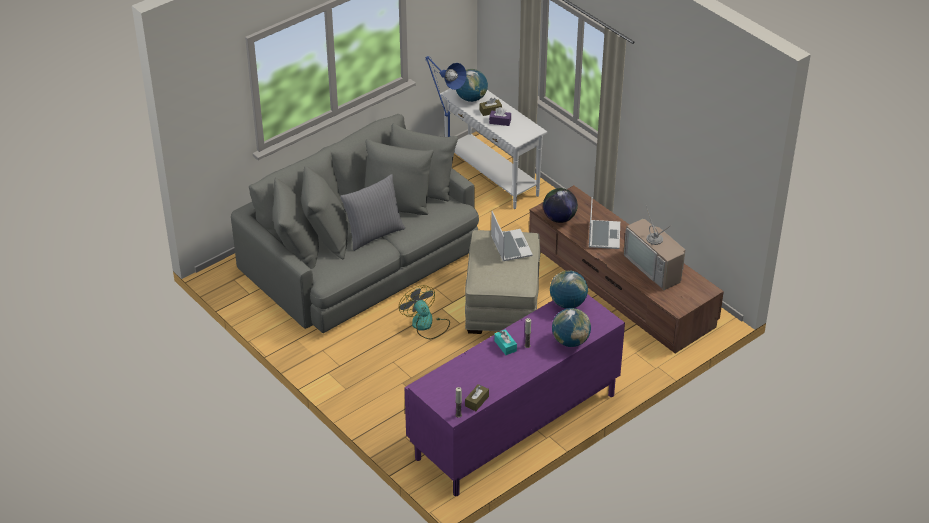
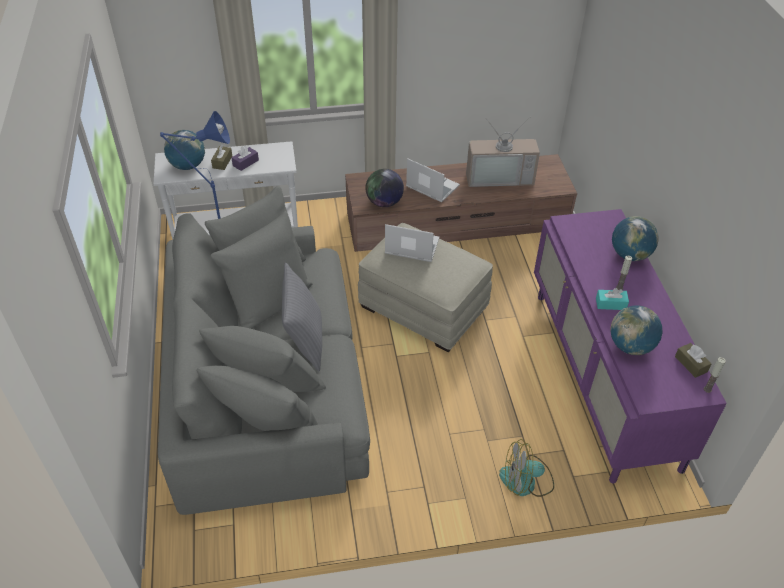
camera: 60 degrees left, 5 degrees up
fan [399,285,450,339] -> fan moved to [499,439,554,497]
globe [550,270,588,309] -> globe moved to [610,305,663,355]

